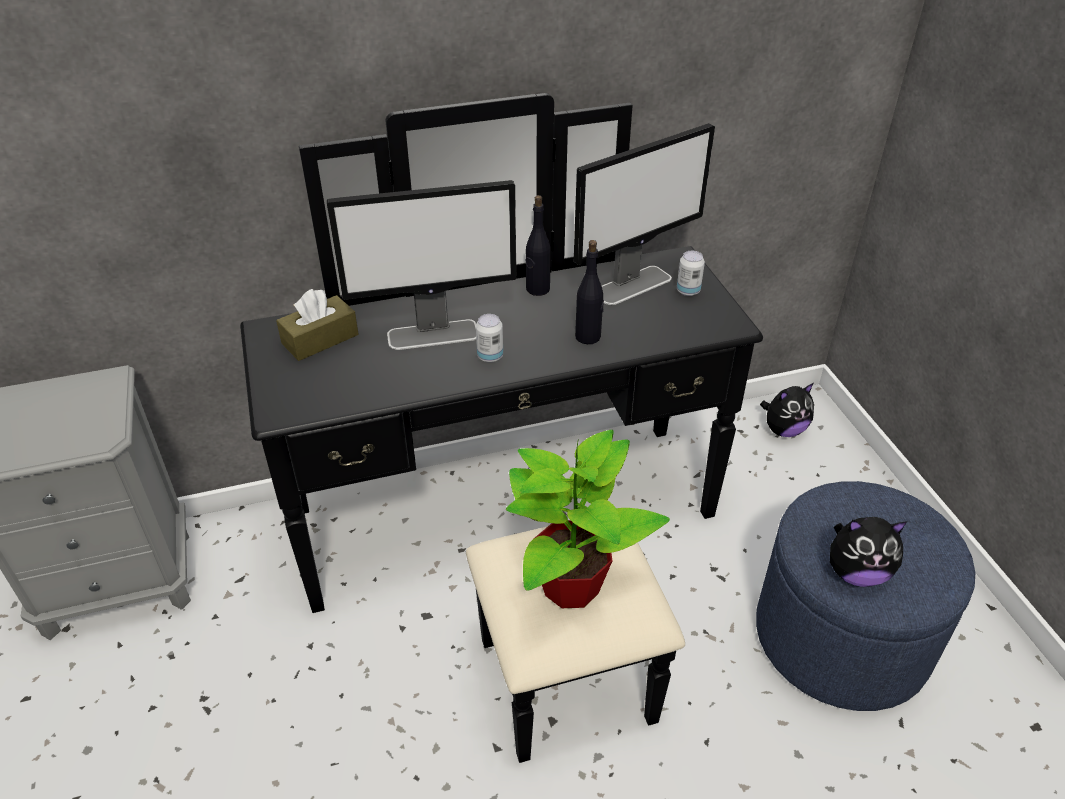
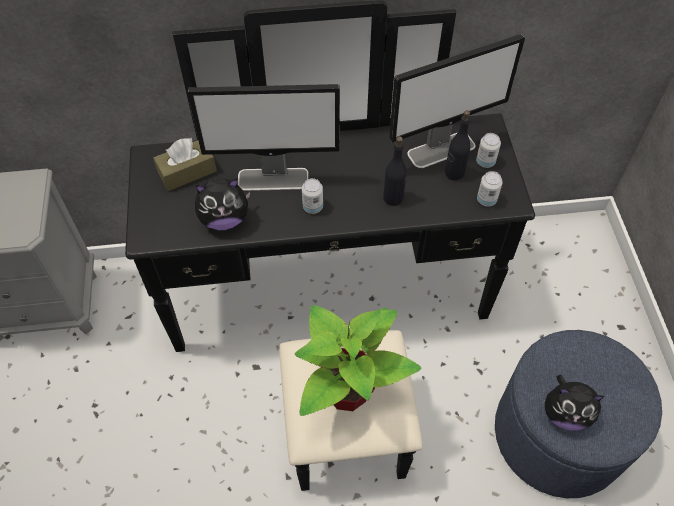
camera: 10 degrees right, 15 degrees up
black bottle [526,195,551,296] -> black bottle moved to [445,110,470,180]
plush toy [760,383,814,437] -> plush toy moved to [195,178,250,230]
none -> can [477,171,503,206]

